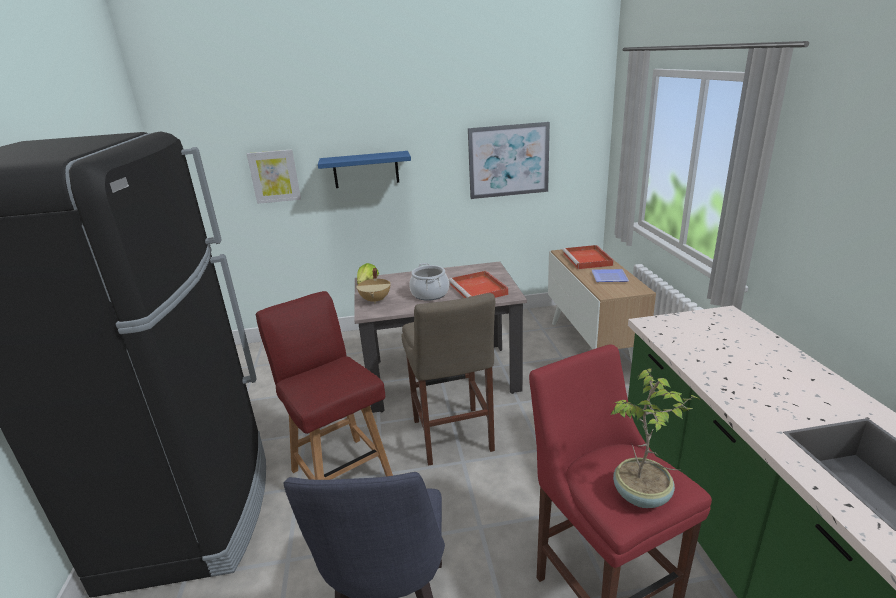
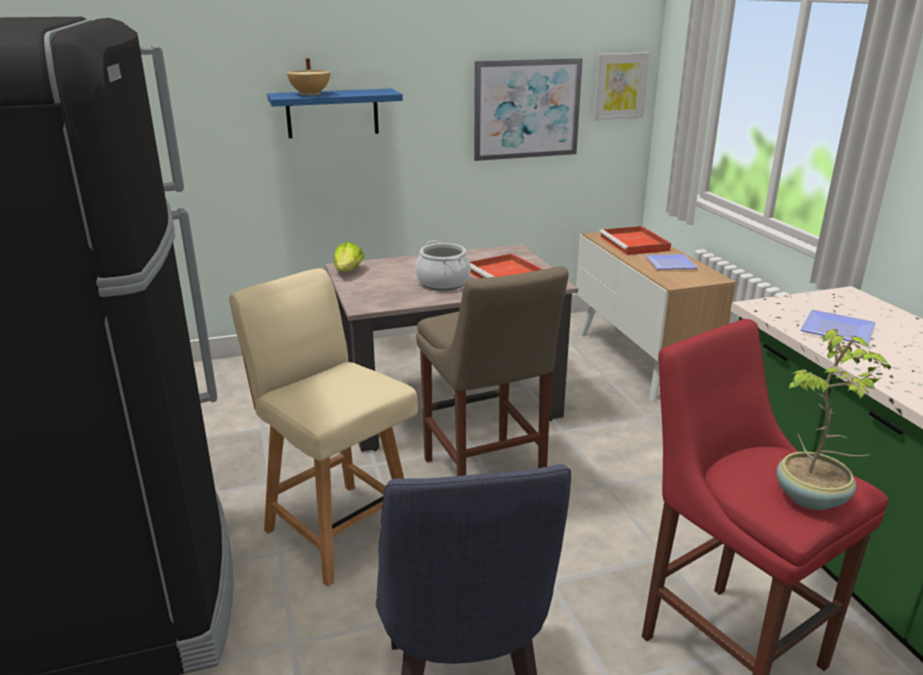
camera: 10 degrees left, 0 degrees up
picture [247,149,301,204] -> picture moved to [593,53,649,120]
red chair [256,291,393,480] -> beige chair [229,268,418,587]
beige cooking pot [356,268,391,304] -> beige cooking pot moved to [287,58,330,96]
none -> plate [800,310,876,344]

